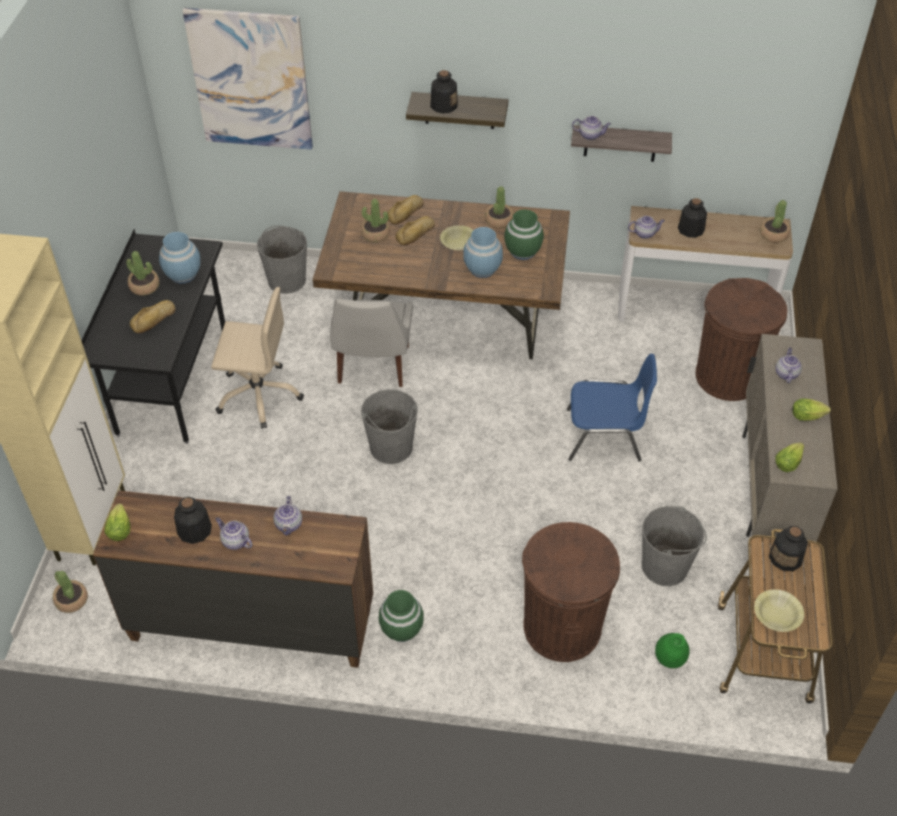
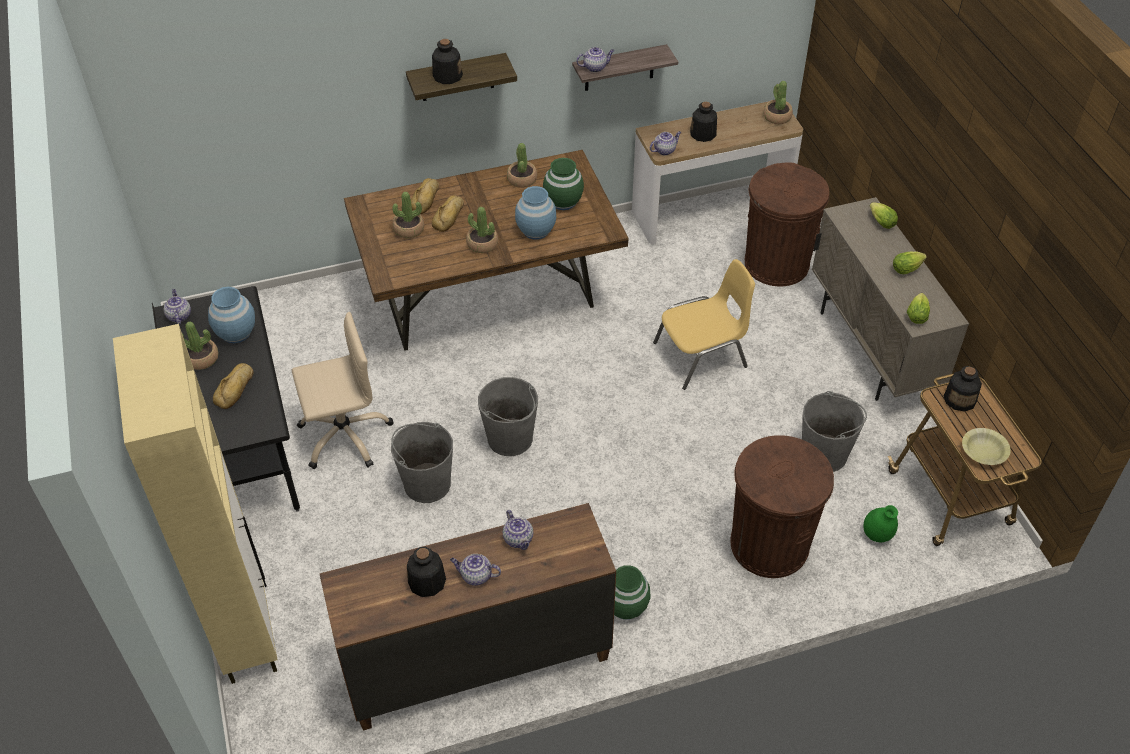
camera: 25 degrees left, 0 degrees up
potted plant [53,571,88,613] -> potted plant moved to [466,207,498,253]
lettuce [104,504,131,541] -> lettuce moved to [870,202,898,229]
picture [182,8,313,150] -> none
grey bucket [257,226,307,294] -> grey bucket moved to [391,422,453,503]
white chair [330,298,413,387] -> none
yellow bowl [440,225,473,250] -> none
blue chair [567,354,657,461] -> yellow chair [653,259,755,390]
teapot [776,348,802,383] -> teapot moved to [164,289,191,325]

